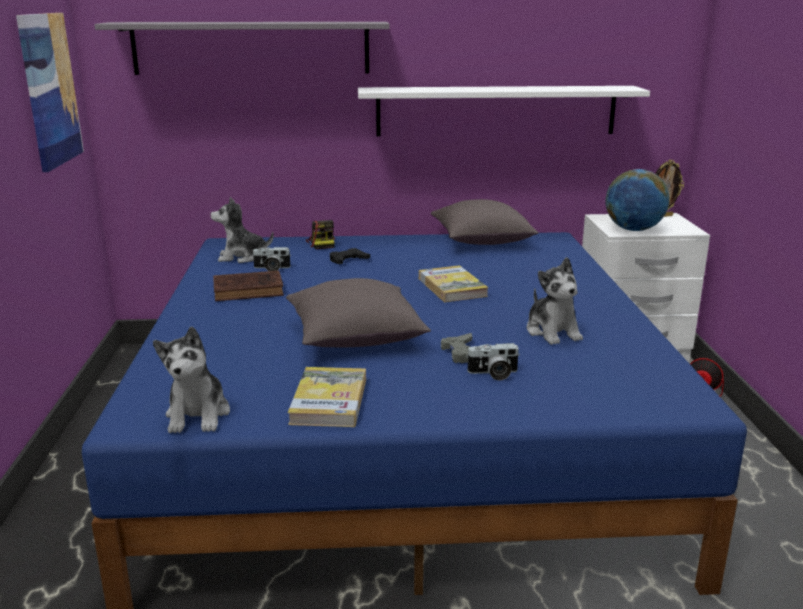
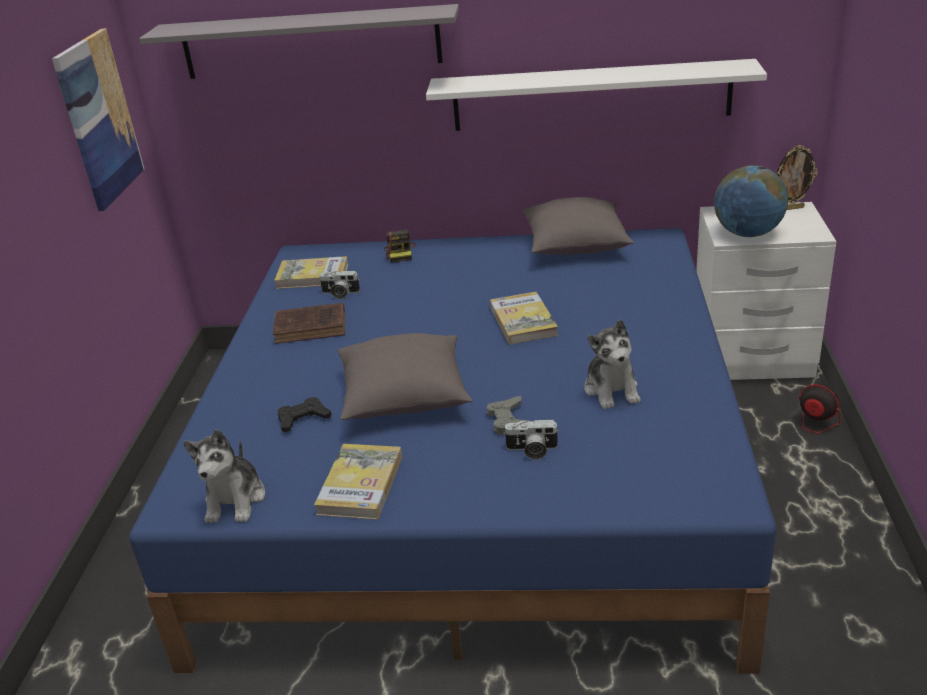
camera: 10 degrees right, 10 degrees up
plush toy [210,197,274,263] -> book [274,256,348,289]
black game controller [330,248,370,264] -> black game controller moved to [278,397,332,432]

